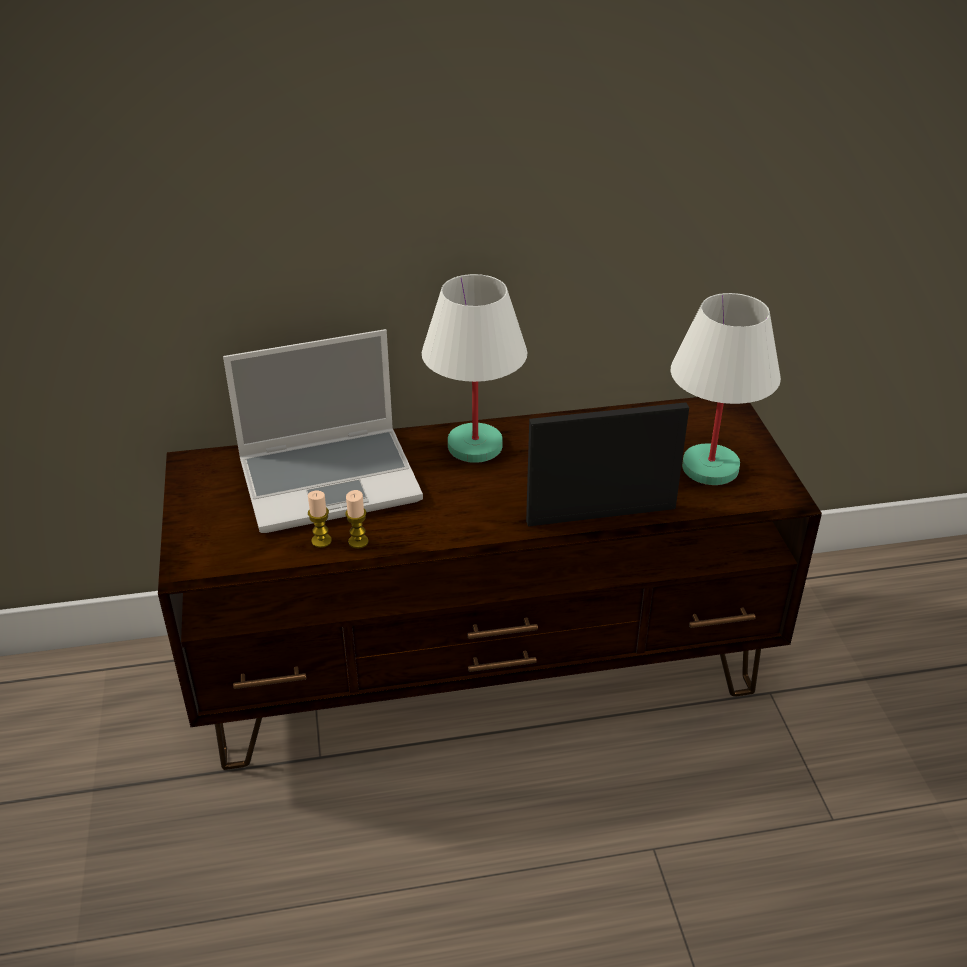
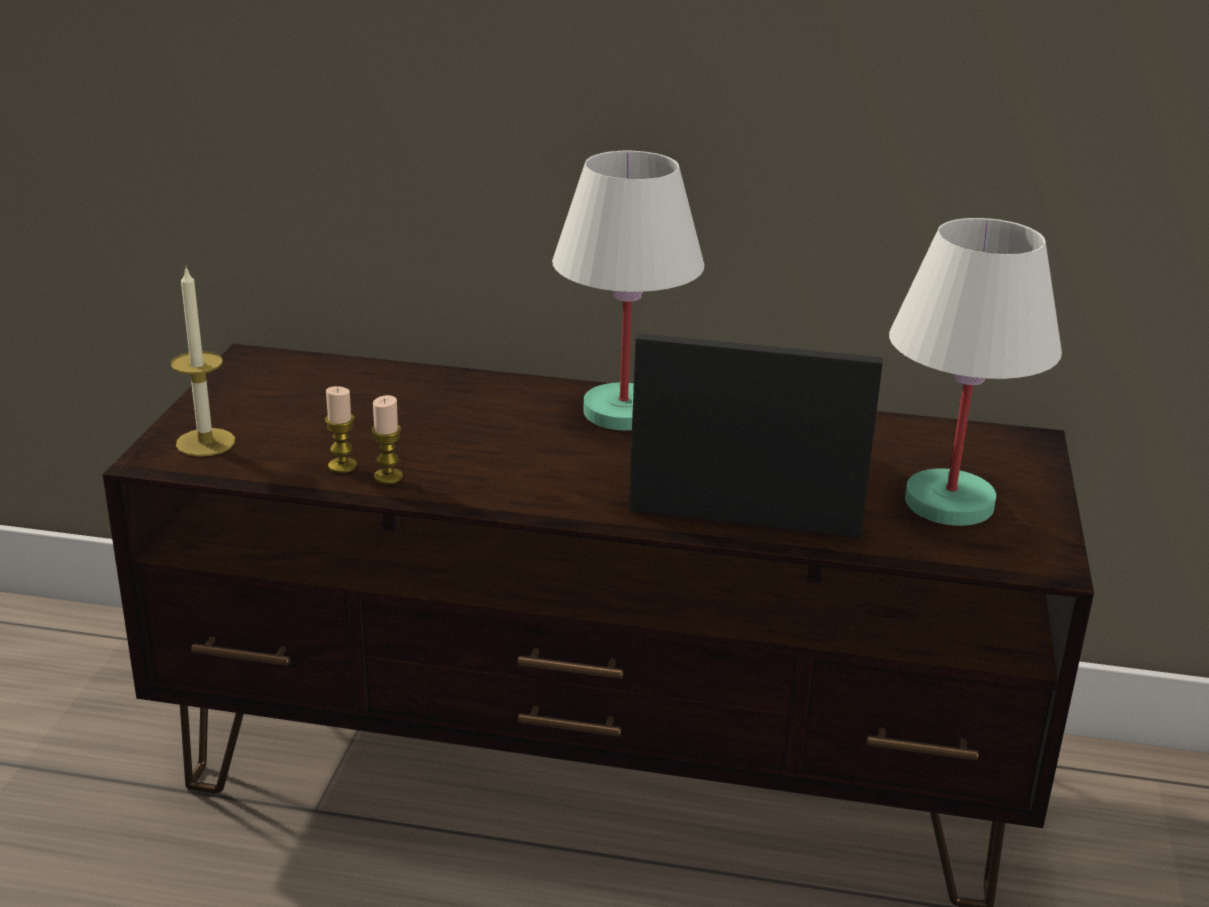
camera: 20 degrees right, 10 degrees down
laptop [223,329,423,533] -> none
none -> candle [171,267,235,457]

